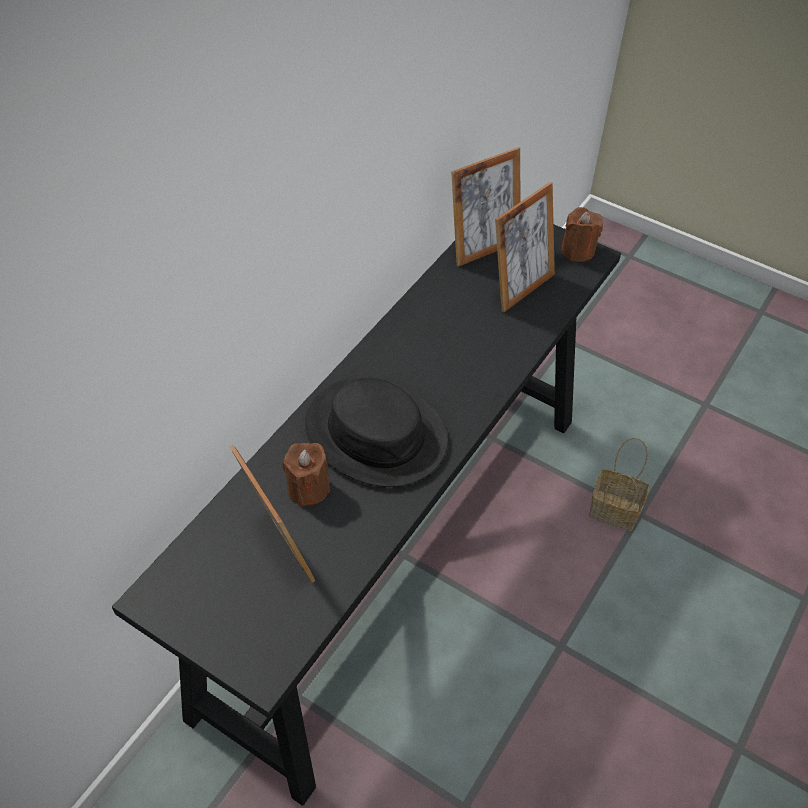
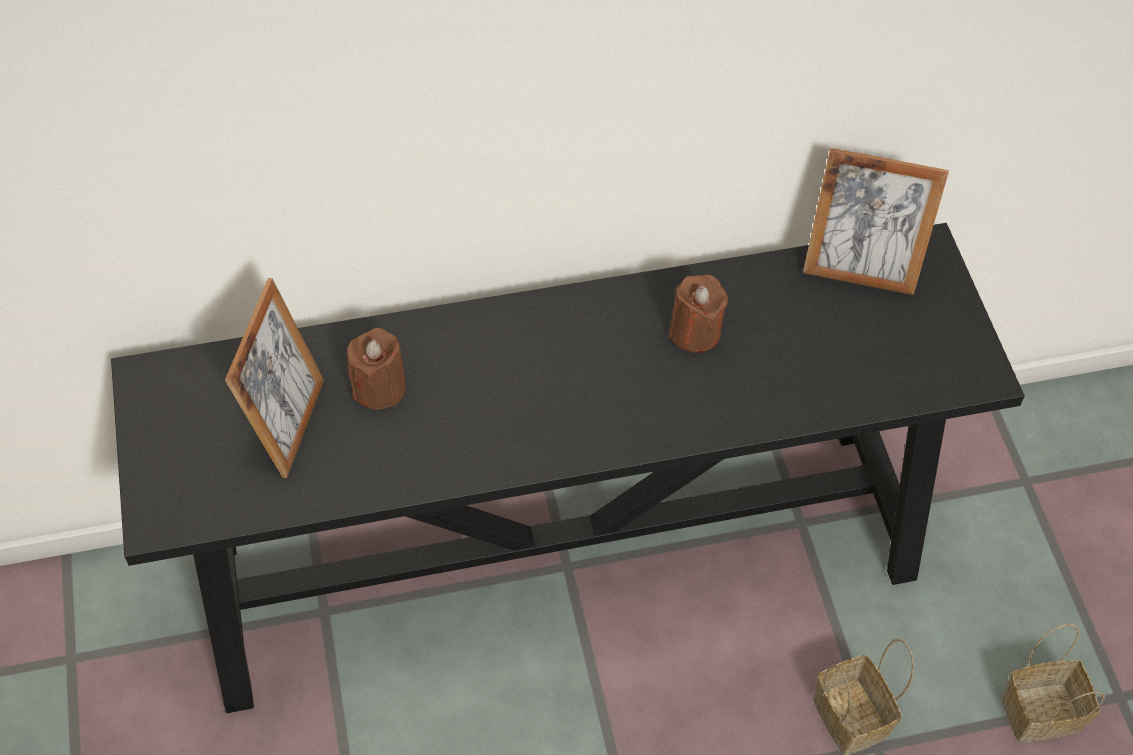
camera: 45 degrees right, 5 degrees up
black hat [305,377,448,487] -> none
picture frame [495,182,555,312] -> none
brown candle [561,207,603,262] -> brown candle moved to [669,274,728,353]
none -> basket [1002,624,1105,743]

